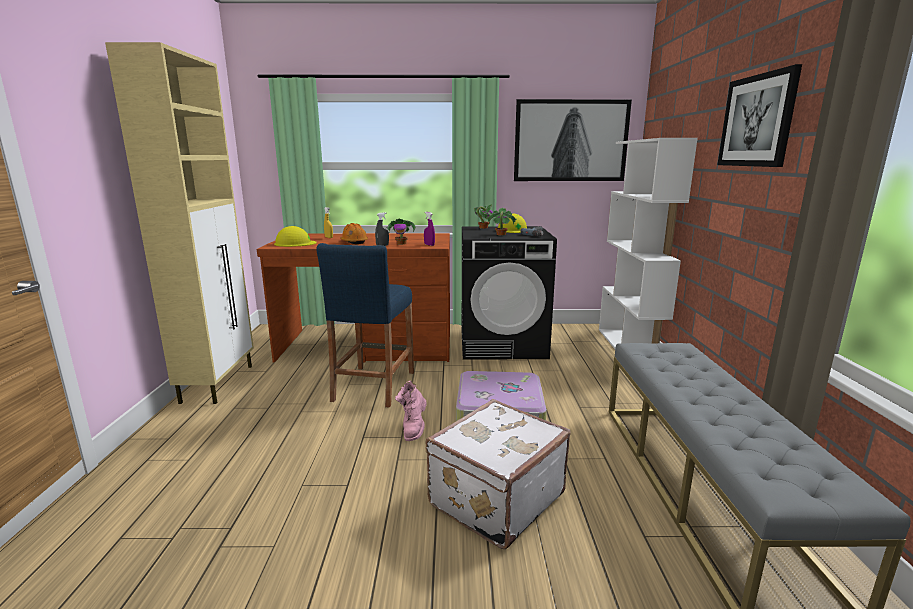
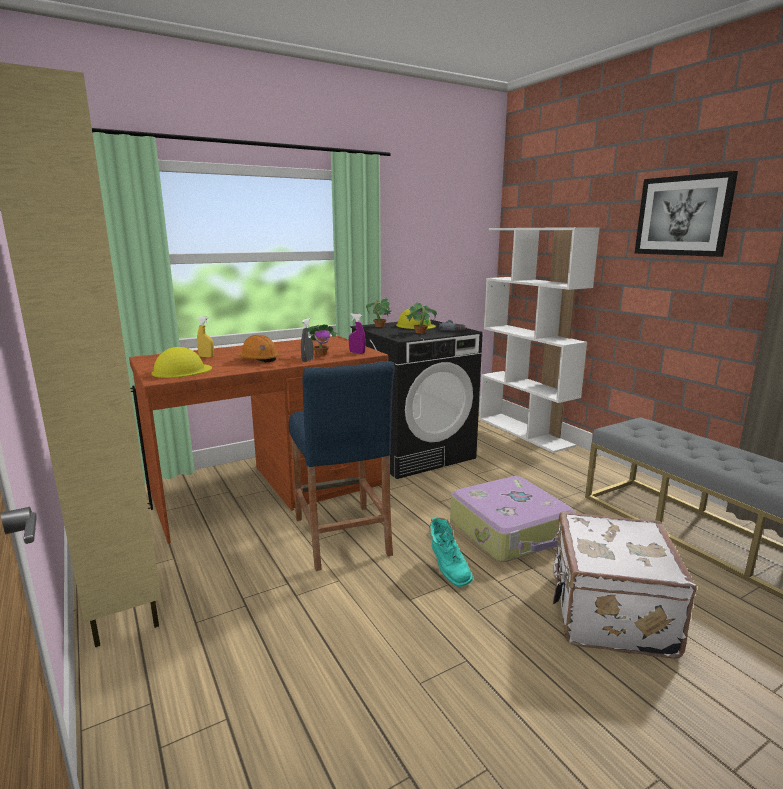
camera: 30 degrees left, 0 degrees up
pink boot [395,381,427,441] -> turquoise boot [429,517,473,587]
picture [514,99,632,181] -> none

